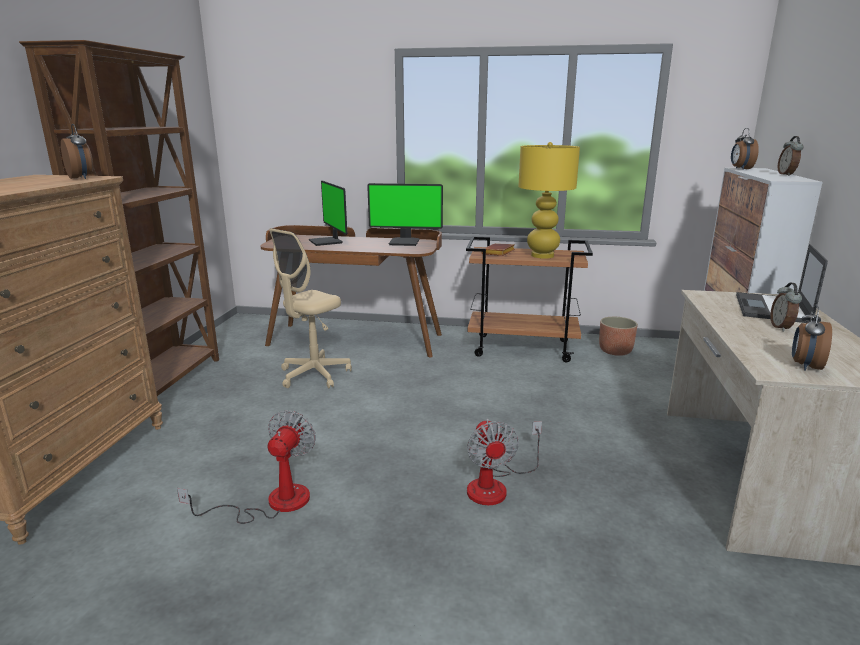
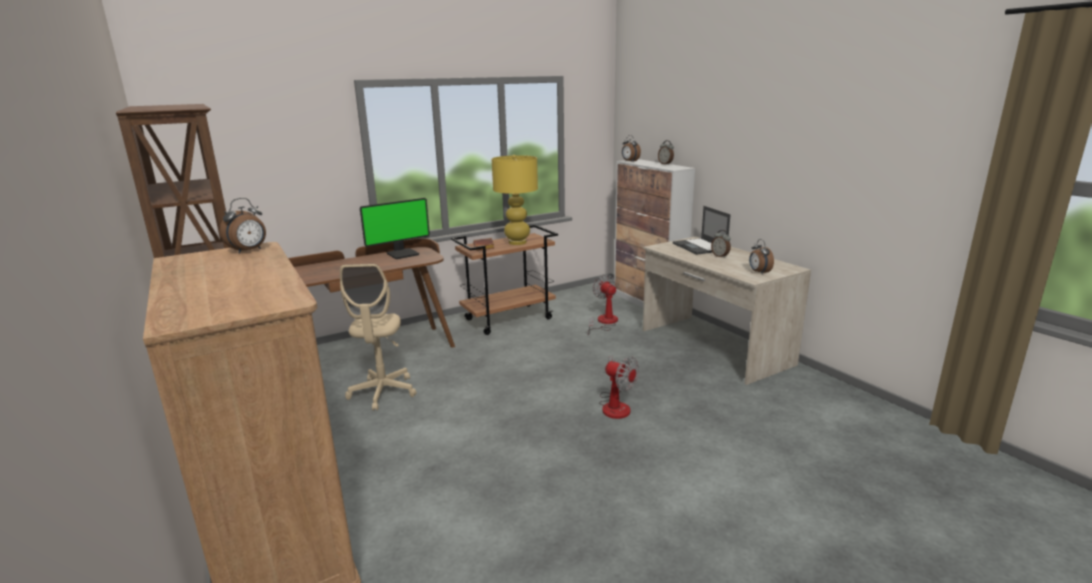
camera: 40 degrees left, 0 degrees up
alarm clock [61,124,93,179] -> alarm clock turned 120 degrees clockwise [220,198,266,254]
fan [177,410,316,524] -> fan moved to [587,274,618,335]
monitor [308,180,347,246] -> none
planter [599,317,638,356] -> none

